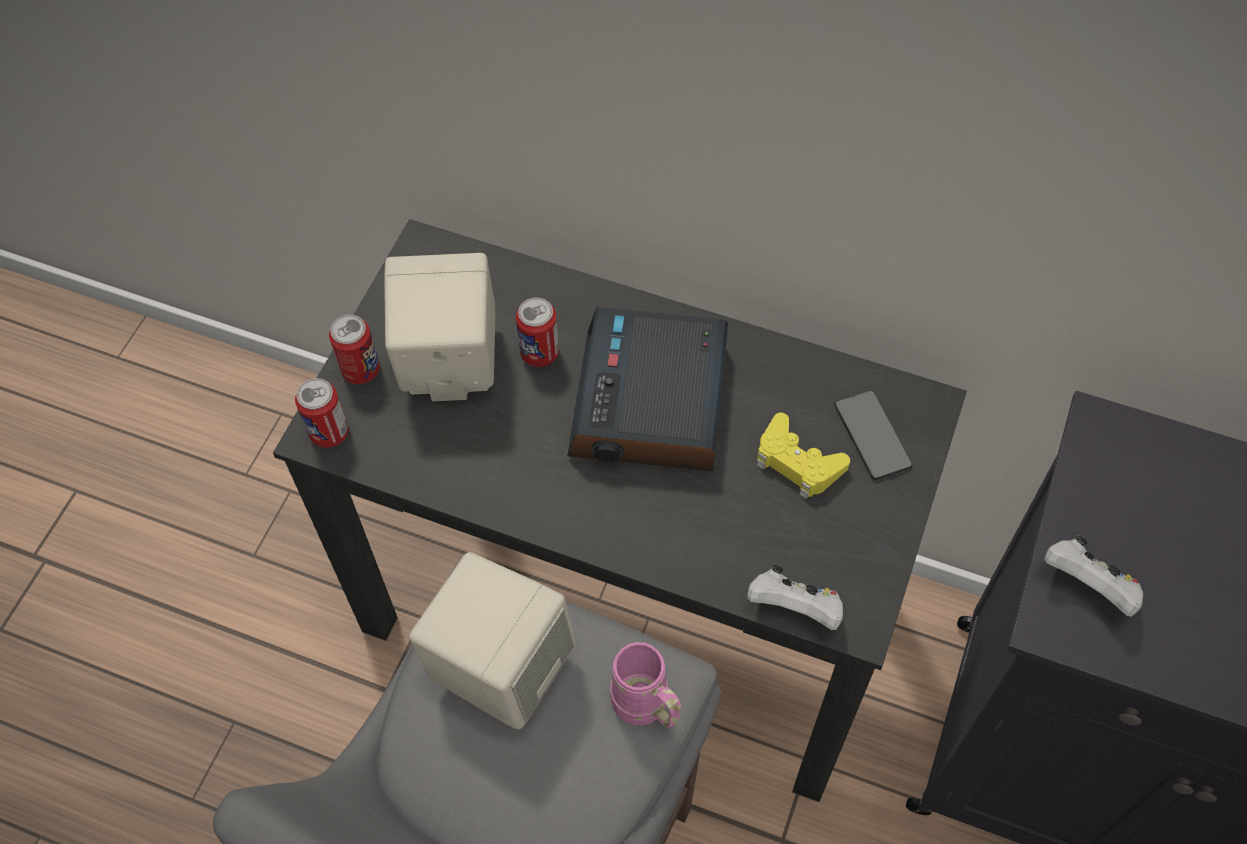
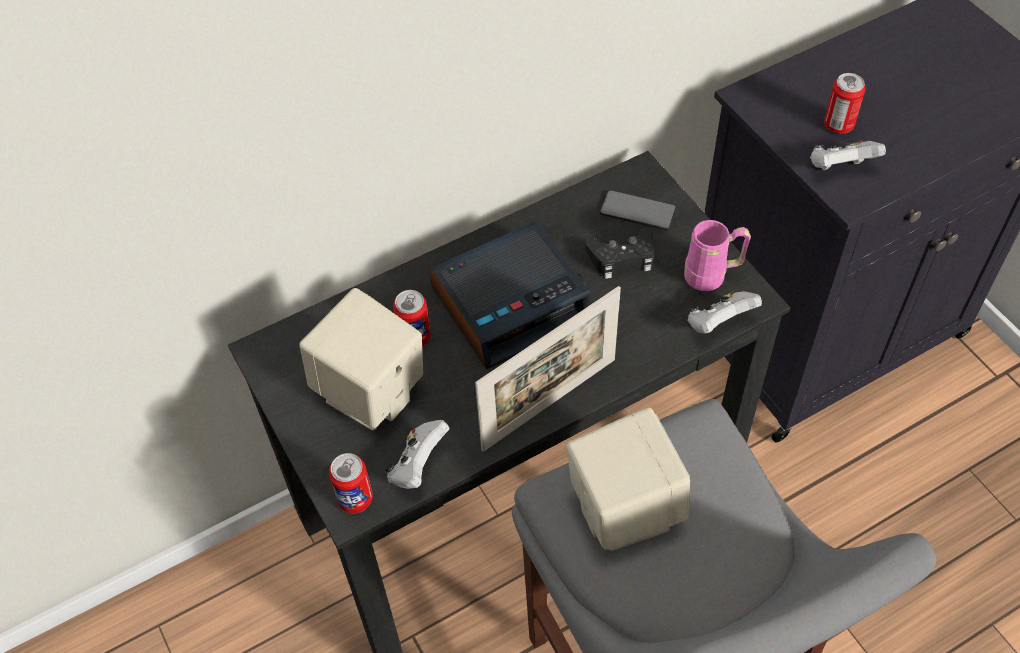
camera: 50 degrees left, 5 degrees down
can [329,315,380,384] -> can moved to [824,73,866,134]
alarm clock [567,307,728,471] -> alarm clock turned 75 degrees counterclockwise [429,221,591,370]
pink mug [610,642,682,728] -> pink mug moved to [684,220,751,291]
yellow game controller [756,413,850,499] -> black game controller [585,227,655,279]
none -> white game controller [385,420,450,489]
none -> picture frame [475,286,621,452]

